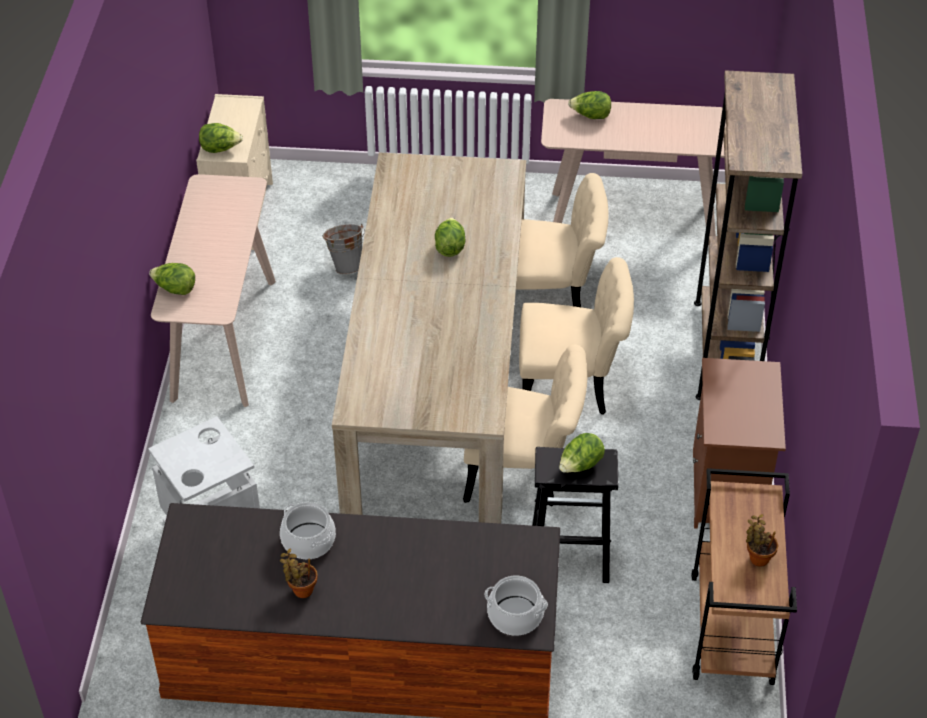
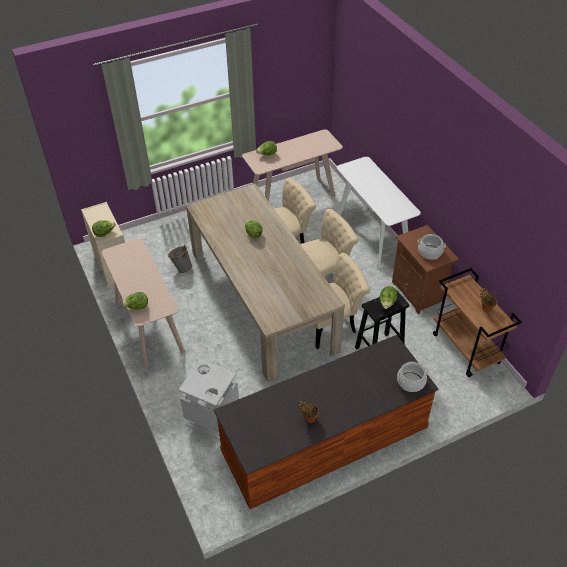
camera: 30 degrees left, 0 degrees up
cooking pot [280,502,336,559] -> cooking pot moved to [418,234,446,259]
brown bookcase [694,70,802,400] -> white console table [337,157,421,269]

